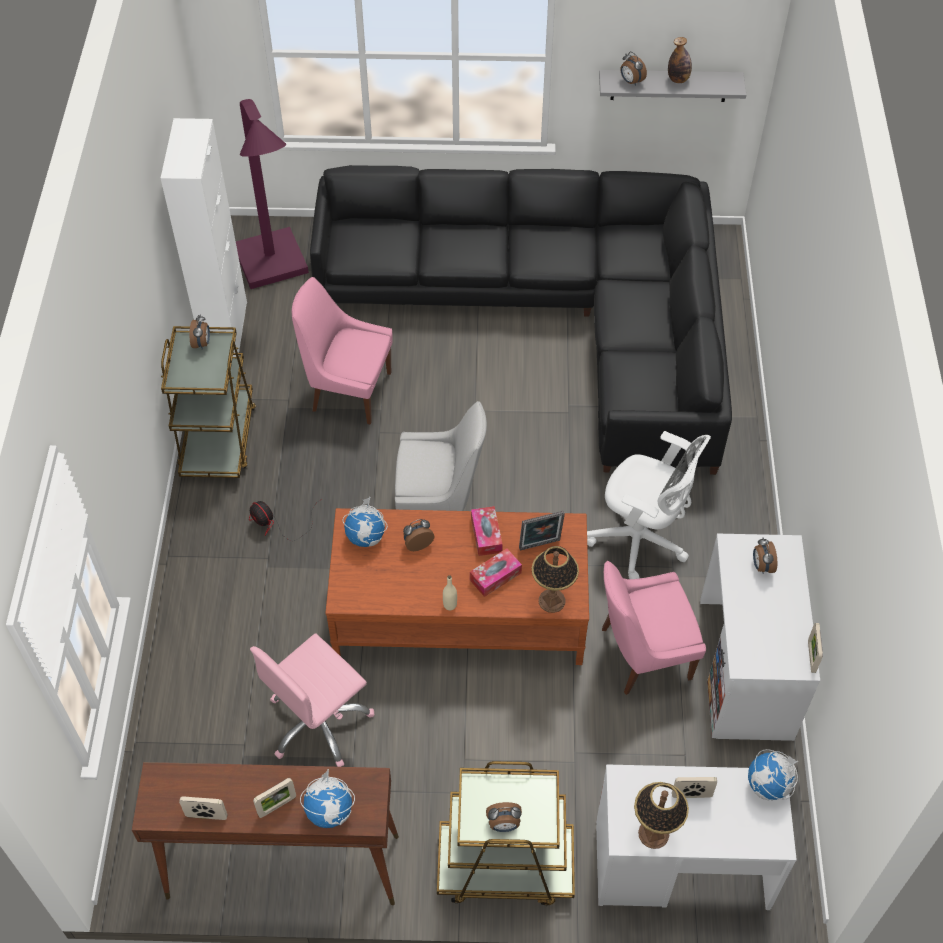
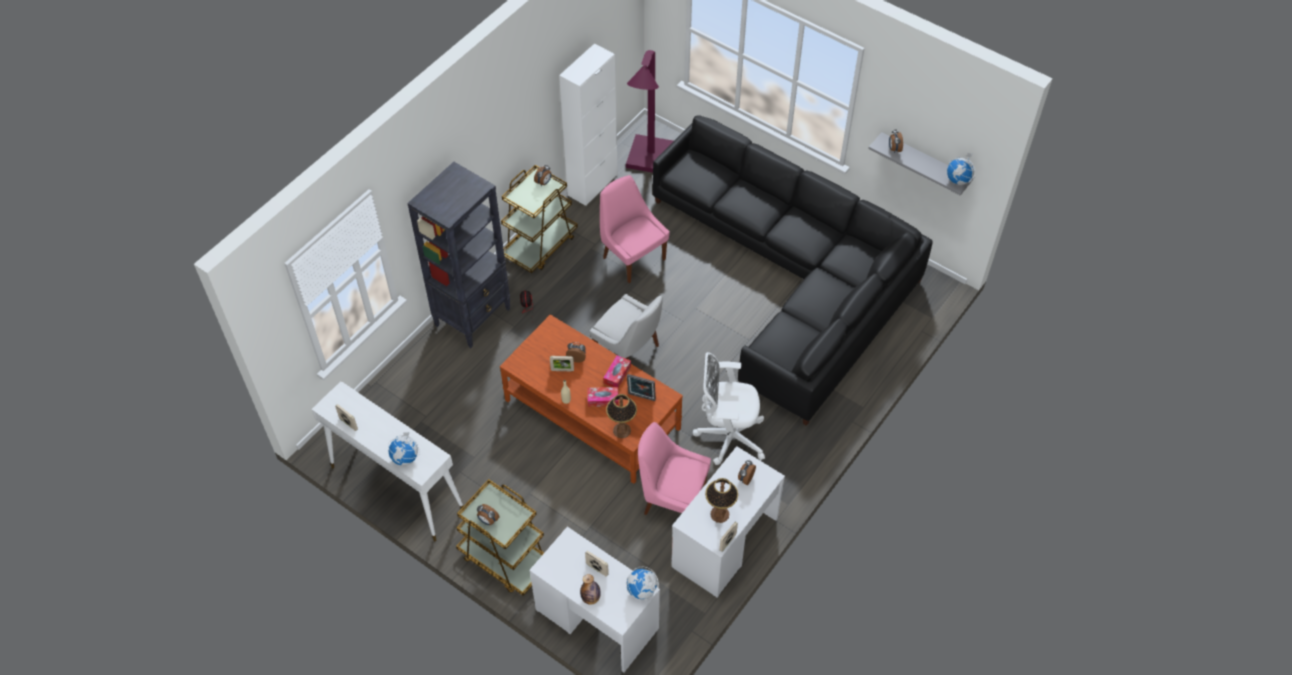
camera: 35 degrees right, 0 degrees up
brown console table [132,762,399,905] -> white console table [311,381,463,542]
pink office chair [250,633,374,767] -> none
picture frame [253,778,296,818] -> picture frame moved to [550,356,574,371]
globe [342,497,388,547] -> globe moved to [947,153,975,185]
white office chair [587,431,711,579] -> white office chair turned 120 degrees clockwise [693,352,765,465]
table lamp [634,782,689,849] -> table lamp moved to [705,478,738,523]
bottle [668,37,692,83] -> bottle moved to [580,574,601,605]
none -> black bookcase [407,162,511,348]

